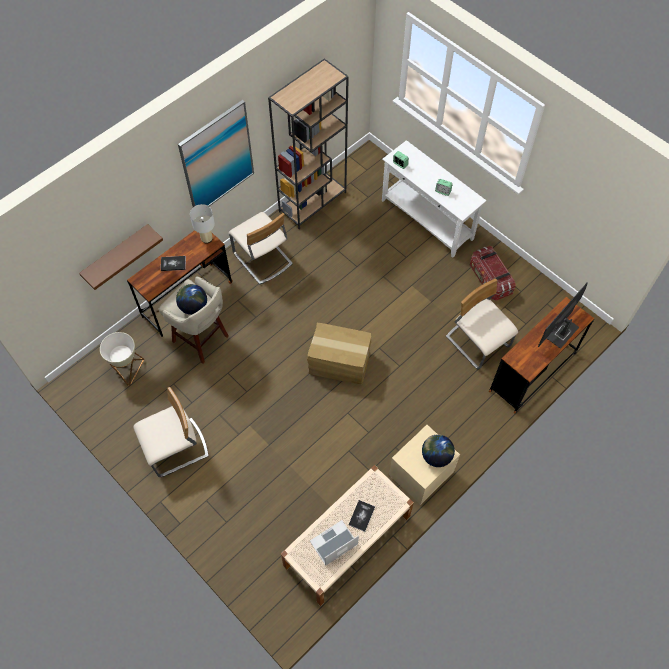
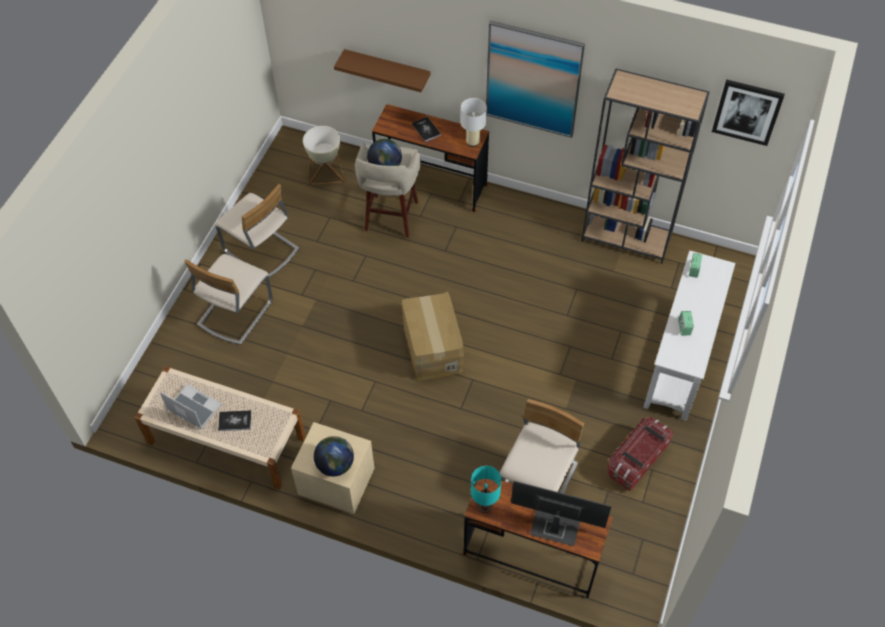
camera: 65 degrees right, 5 degrees down
beige chair [229,212,293,284] -> beige chair moved to [184,254,273,345]
none -> turquoise table lamp [471,466,502,513]
none -> picture [712,79,785,146]

